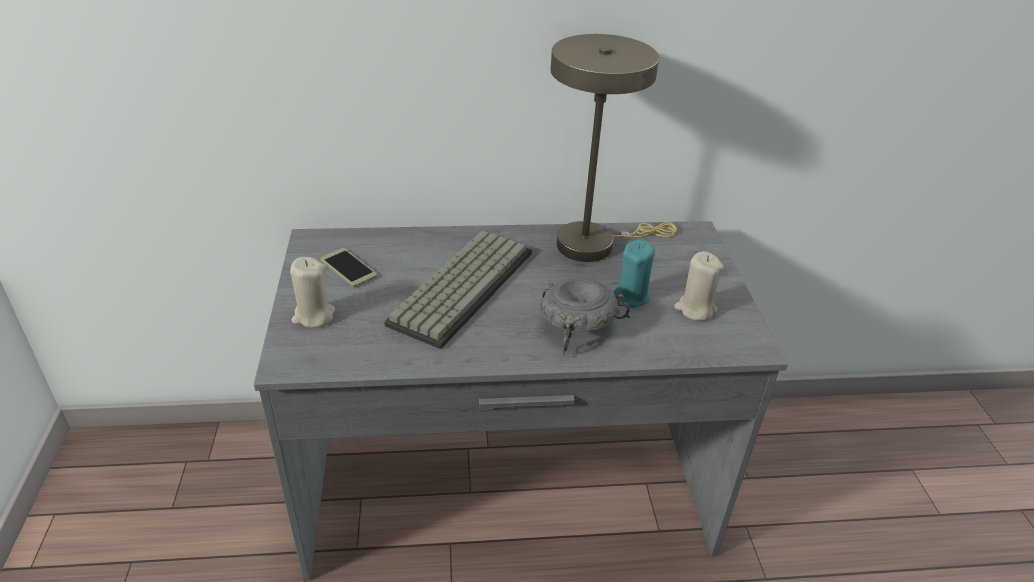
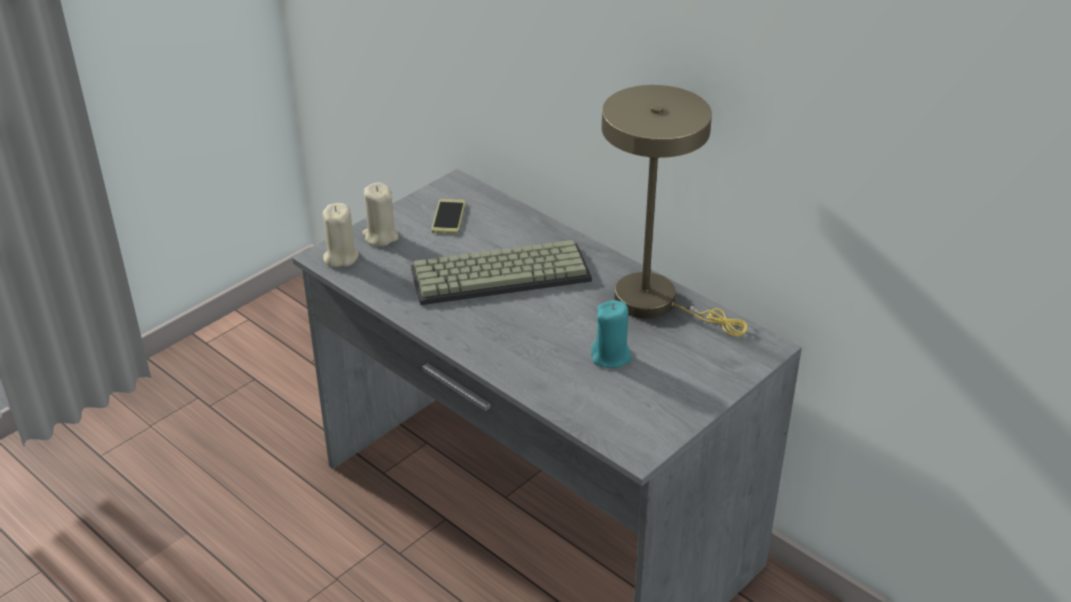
camera: 50 degrees right, 0 degrees up
grey bowl [540,278,631,355] -> none
beige candle [674,251,724,321] -> beige candle moved to [322,203,359,267]

